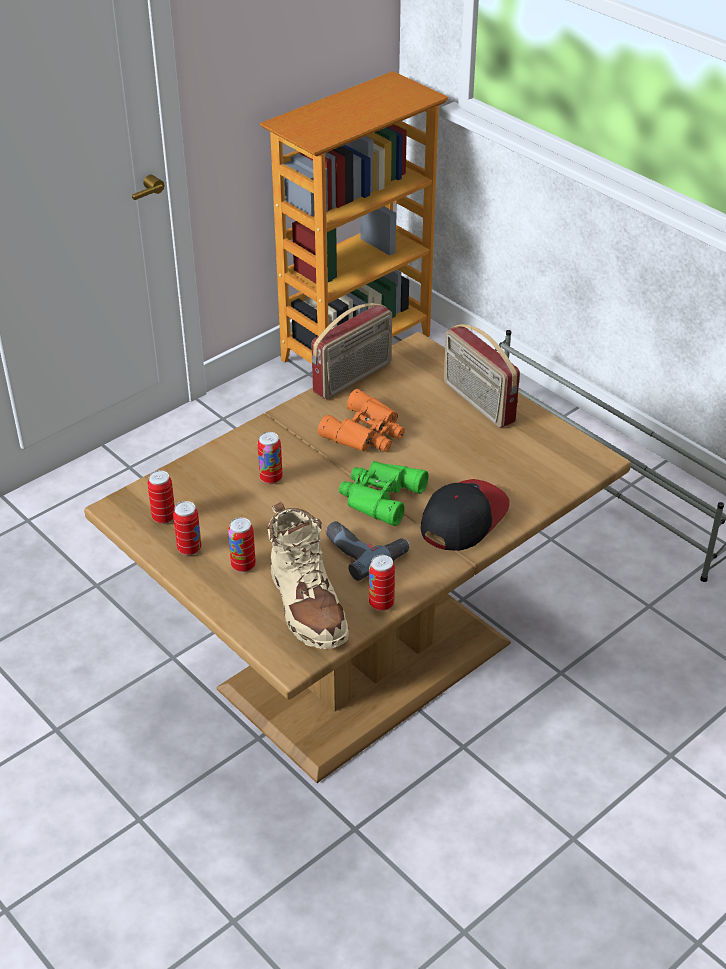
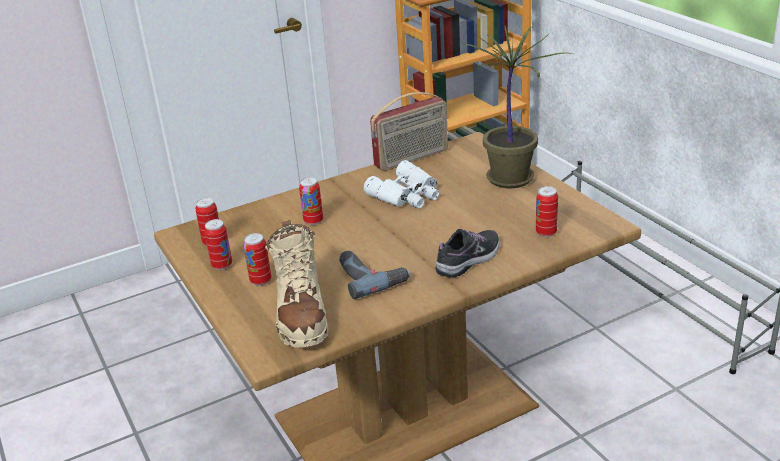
camera: 15 degrees right, 10 degrees down
orange binoculars [318,389,405,452] -> white binoculars [364,160,439,208]
green binoculars [339,461,429,526] -> none
can [369,555,395,611] -> can moved to [536,186,558,237]
cap [421,479,510,551] -> shoe [435,229,500,277]
radio [444,324,520,428] -> potted plant [461,26,572,188]

